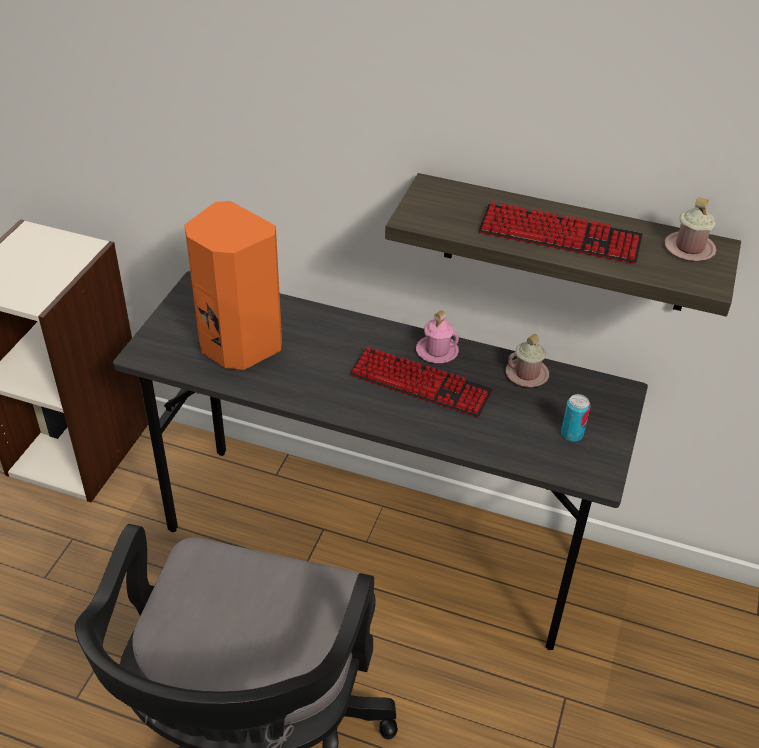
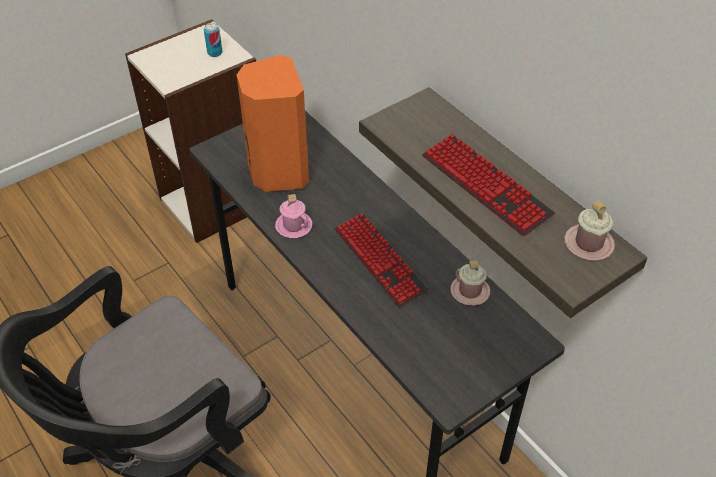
camera: 35 degrees right, 5 degrees up
pink mug [416,310,459,363] -> pink mug moved to [275,194,312,238]
can [561,394,591,442] -> can moved to [204,23,222,57]

